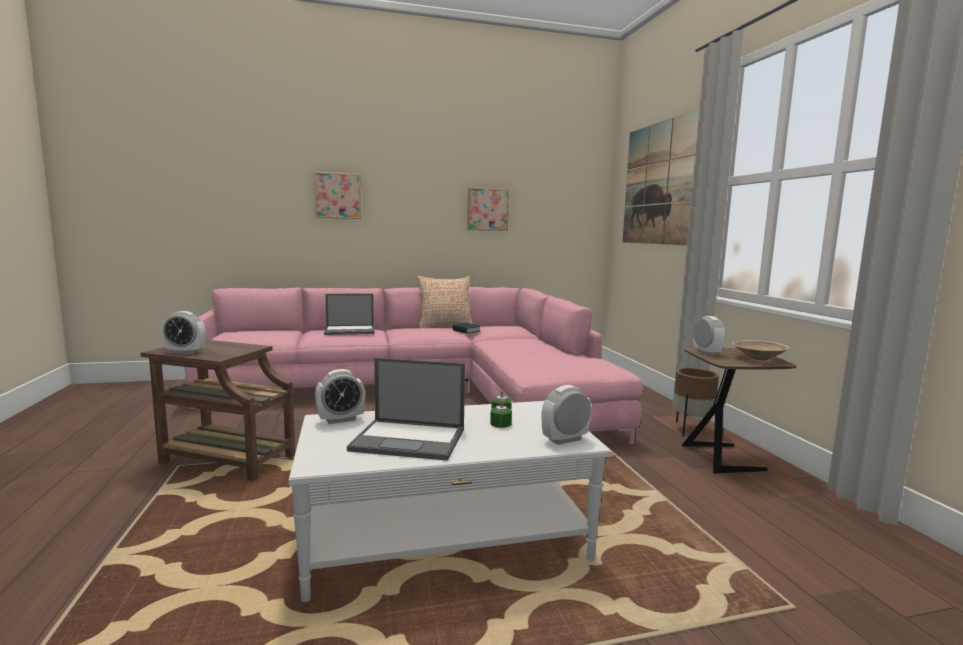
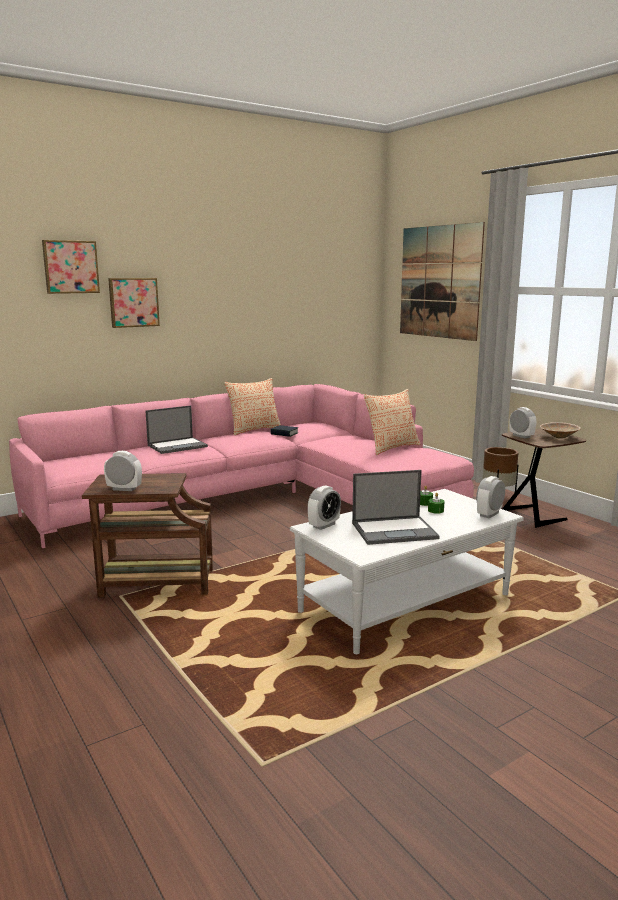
camera: 20 degrees left, 5 degrees up
alarm clock [162,311,206,354] -> alarm clock turned 150 degrees counterclockwise [104,451,142,491]
picture [467,187,509,231] -> picture moved to [42,240,100,294]
none -> beige pillow [364,389,420,455]

